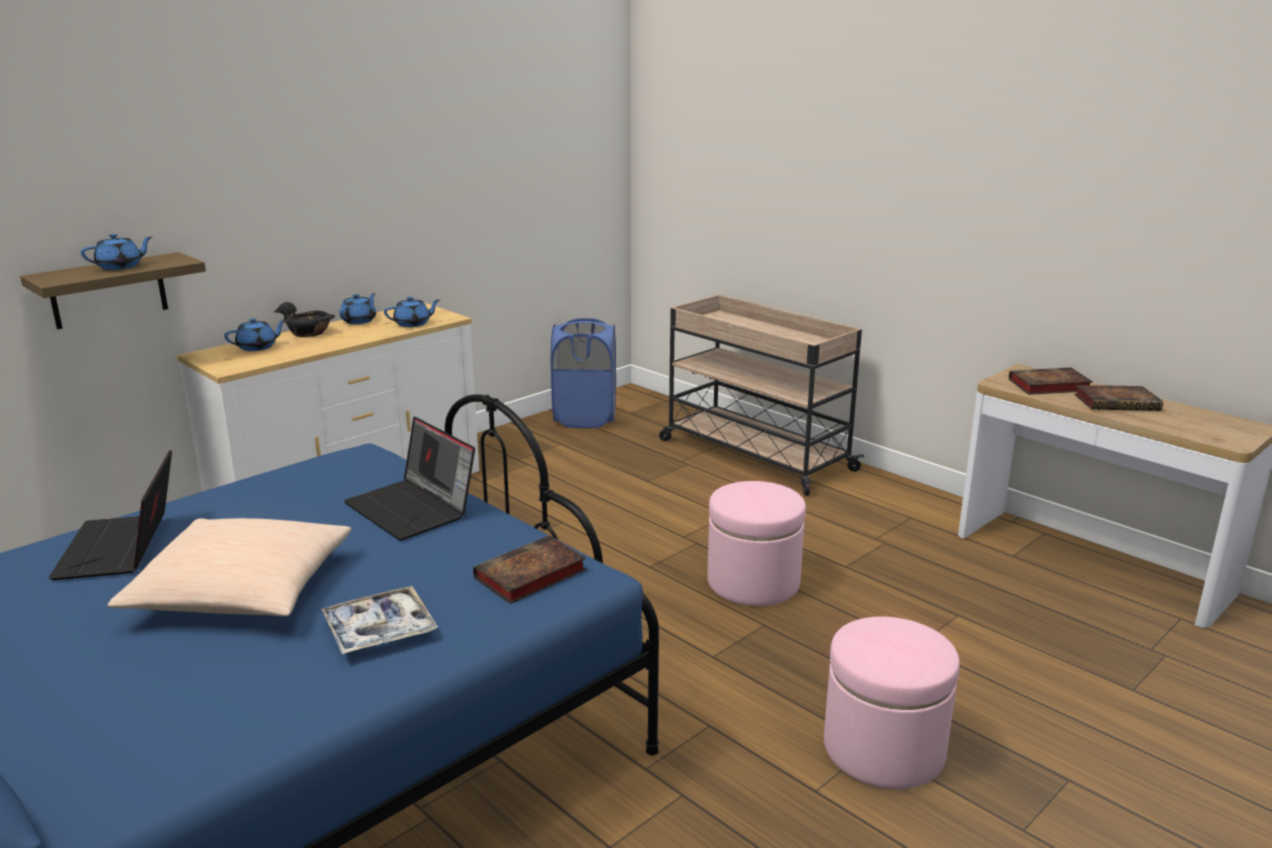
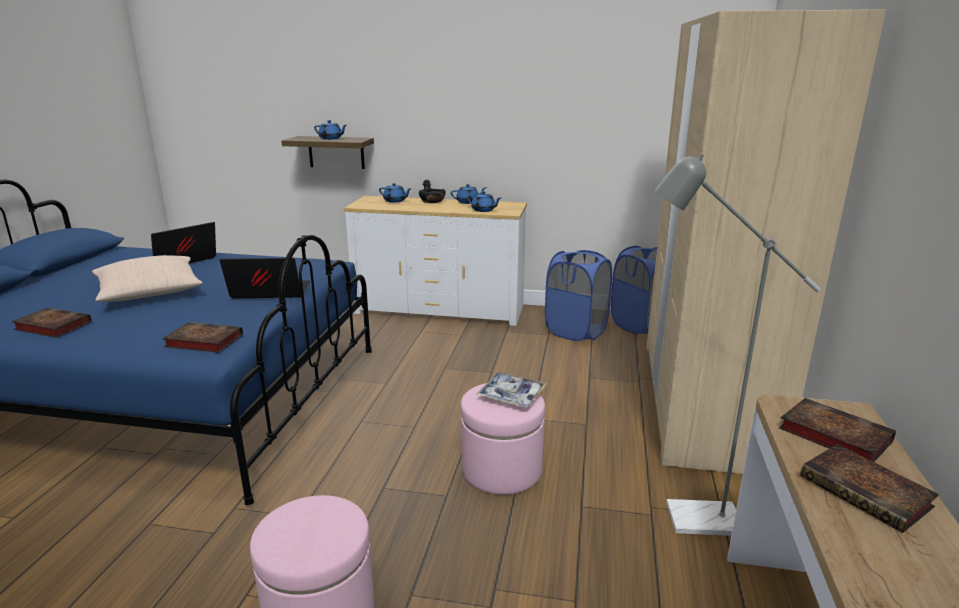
camera: 55 degrees right, 0 degrees up
tray [321,586,438,654] -> tray moved to [476,372,547,407]
laptop [344,417,475,541] -> laptop turned 75 degrees clockwise [219,258,310,298]
beige cart [659,295,864,496] -> beige wardrobe [647,9,886,474]
none -> book [12,308,92,338]
none -> blue laundry basket [545,250,612,341]
none -> grey floor lamp [654,154,821,536]

